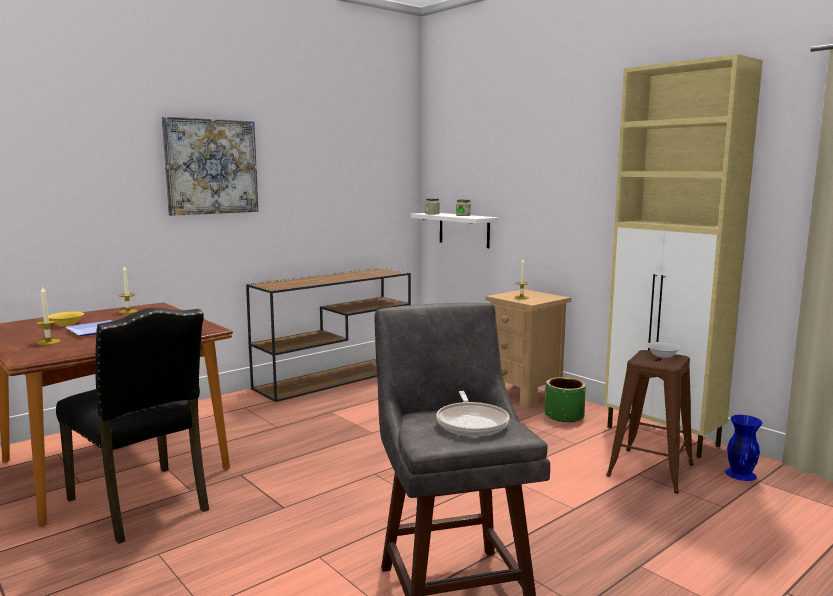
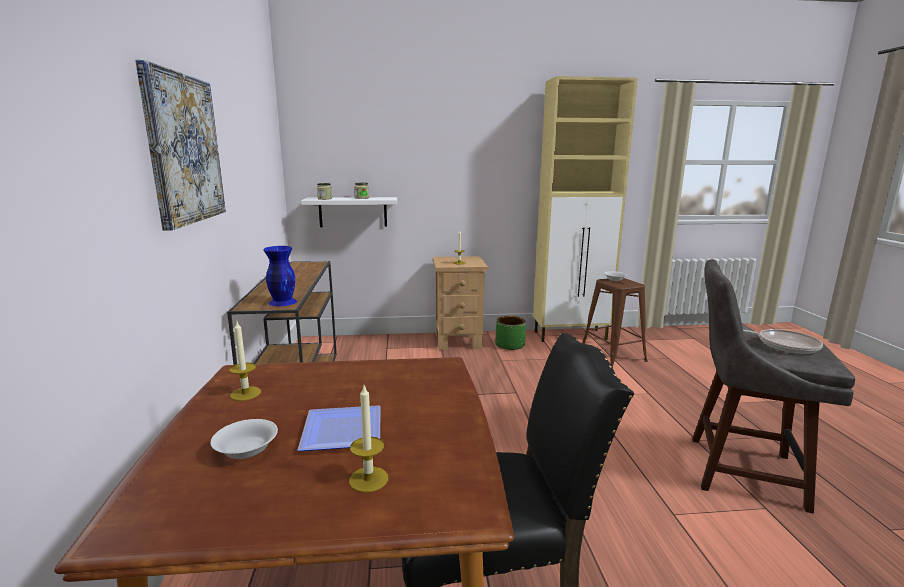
camera: 55 degrees left, 5 degrees up
yellow bowl [48,312,84,326] -> white bowl [210,419,278,459]
blue vase [725,415,762,481] -> blue vase moved to [263,246,297,306]

